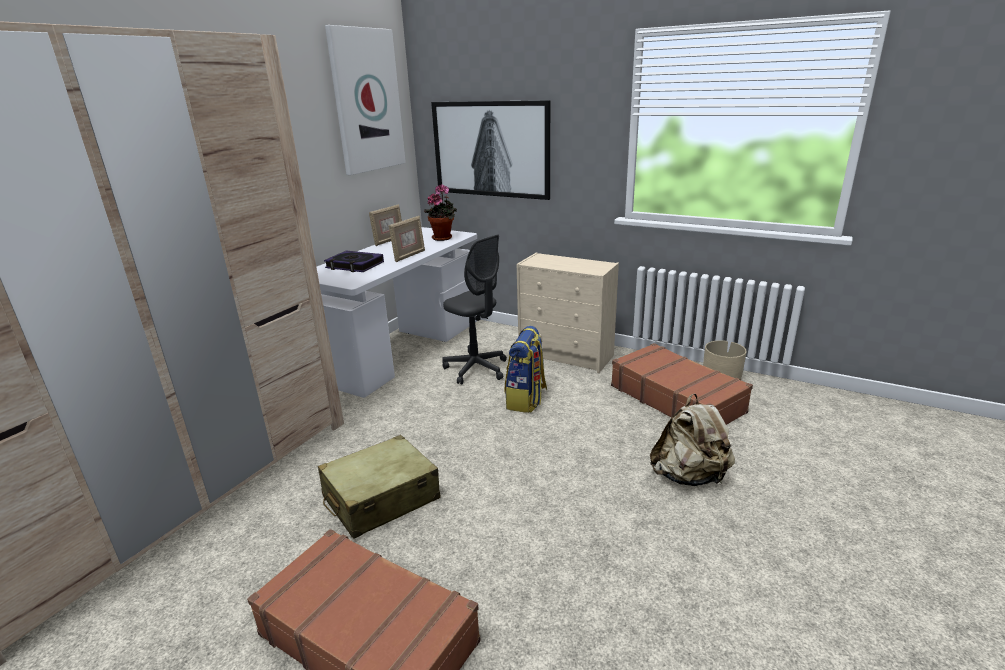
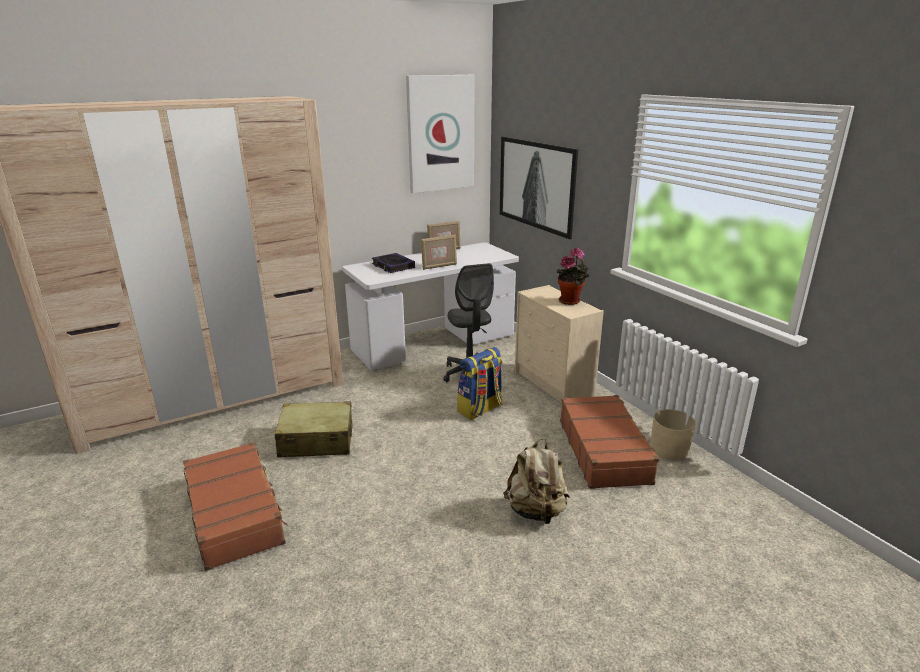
camera: 30 degrees right, 0 degrees up
potted plant [424,184,457,241] -> potted plant moved to [557,248,589,305]

